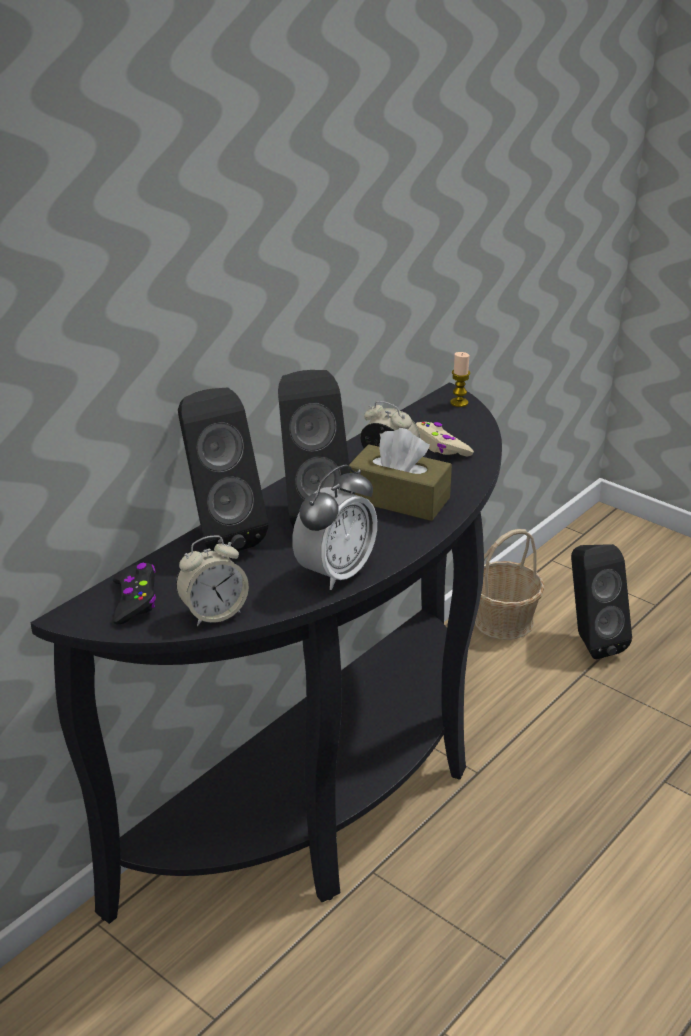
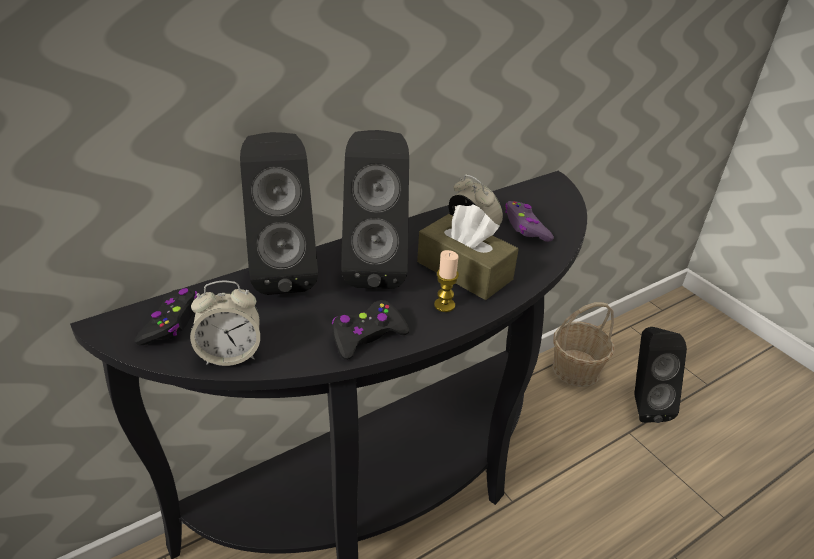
camera: 15 degrees right, 5 degrees up
alarm clock [292,465,377,590] -> black game controller [332,300,409,360]
beige game controller [416,422,474,457] -> purple game controller [505,201,554,242]
candle [450,352,470,407] -> candle moved to [434,250,459,312]

